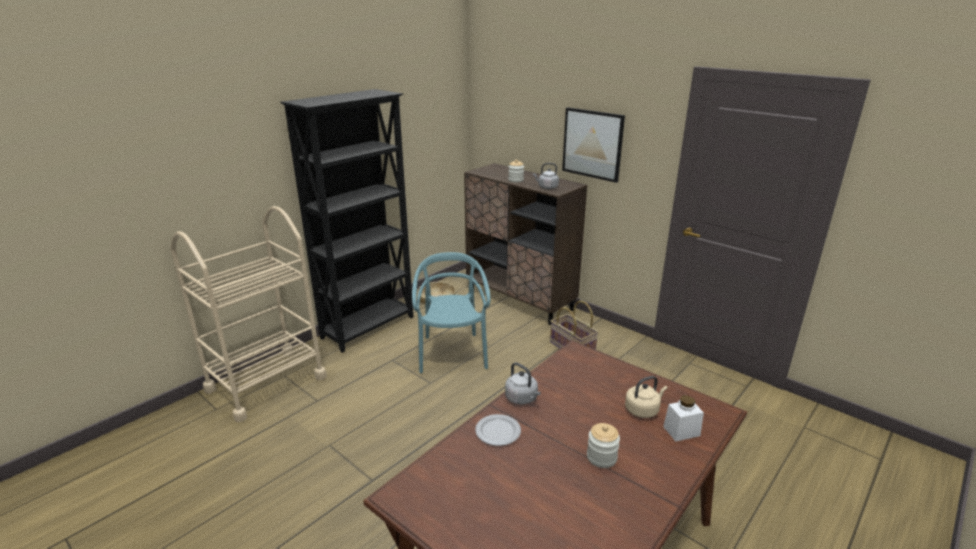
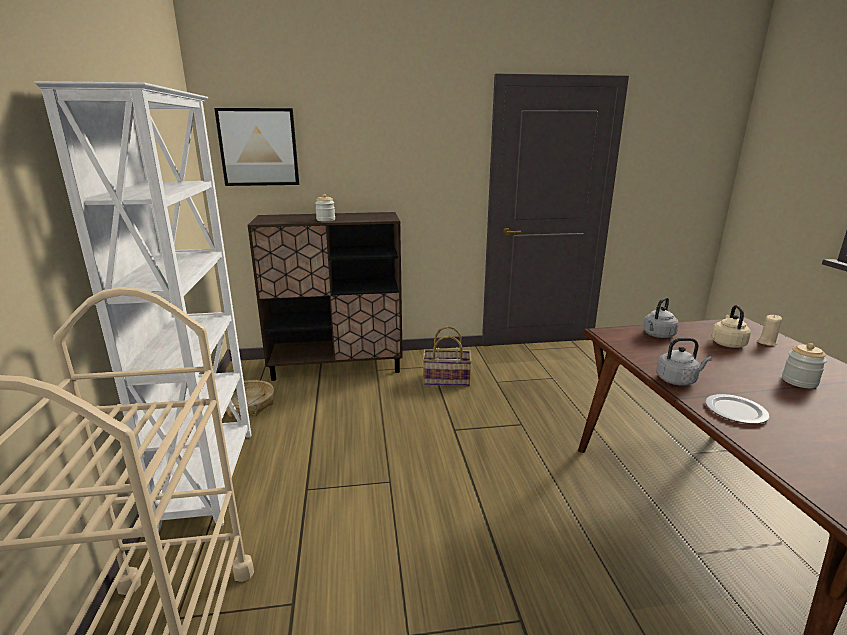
camera: 50 degrees left, 5 degrees down
black bookcase [280,89,413,353] -> white bookcase [35,81,252,532]
turquoise chair [412,252,490,373] -> none
grey kettle [533,163,559,189] -> grey kettle moved to [643,297,679,338]
picture [562,107,625,183] -> picture moved to [214,108,299,186]
white jar [663,395,704,442] -> beige candle [757,315,782,346]

